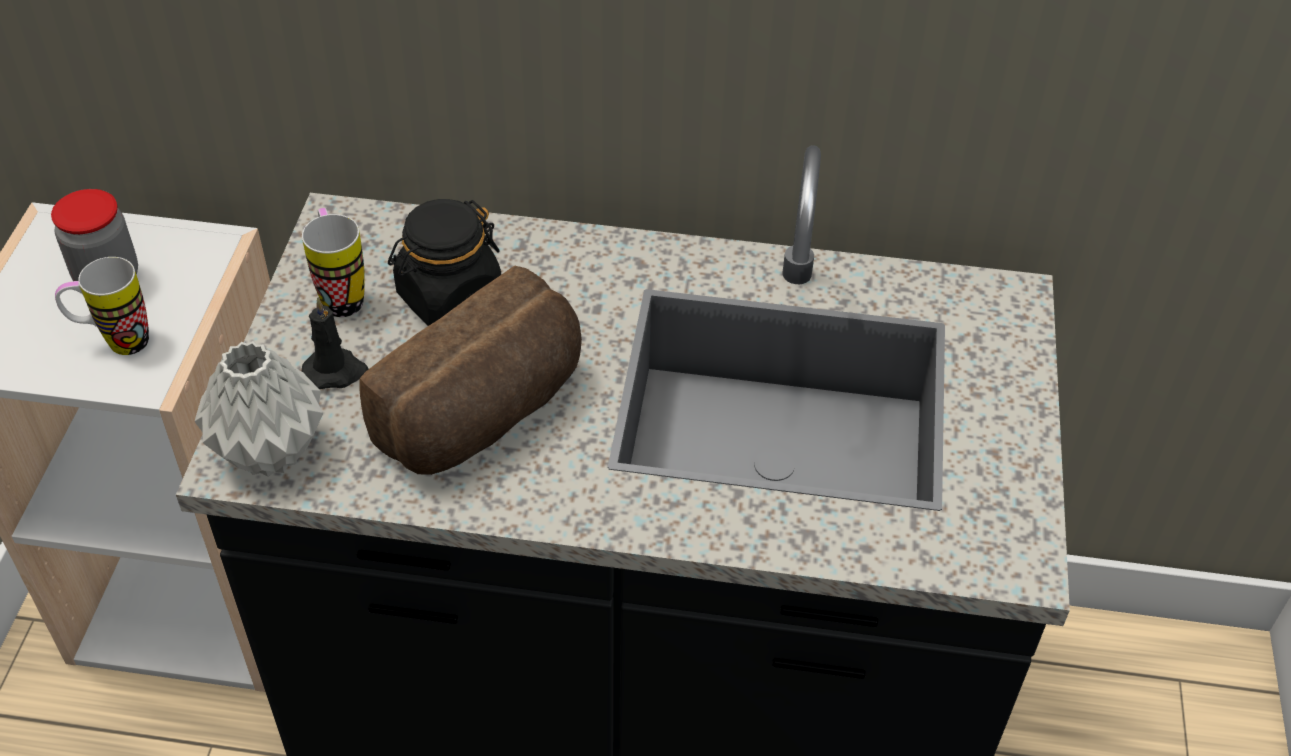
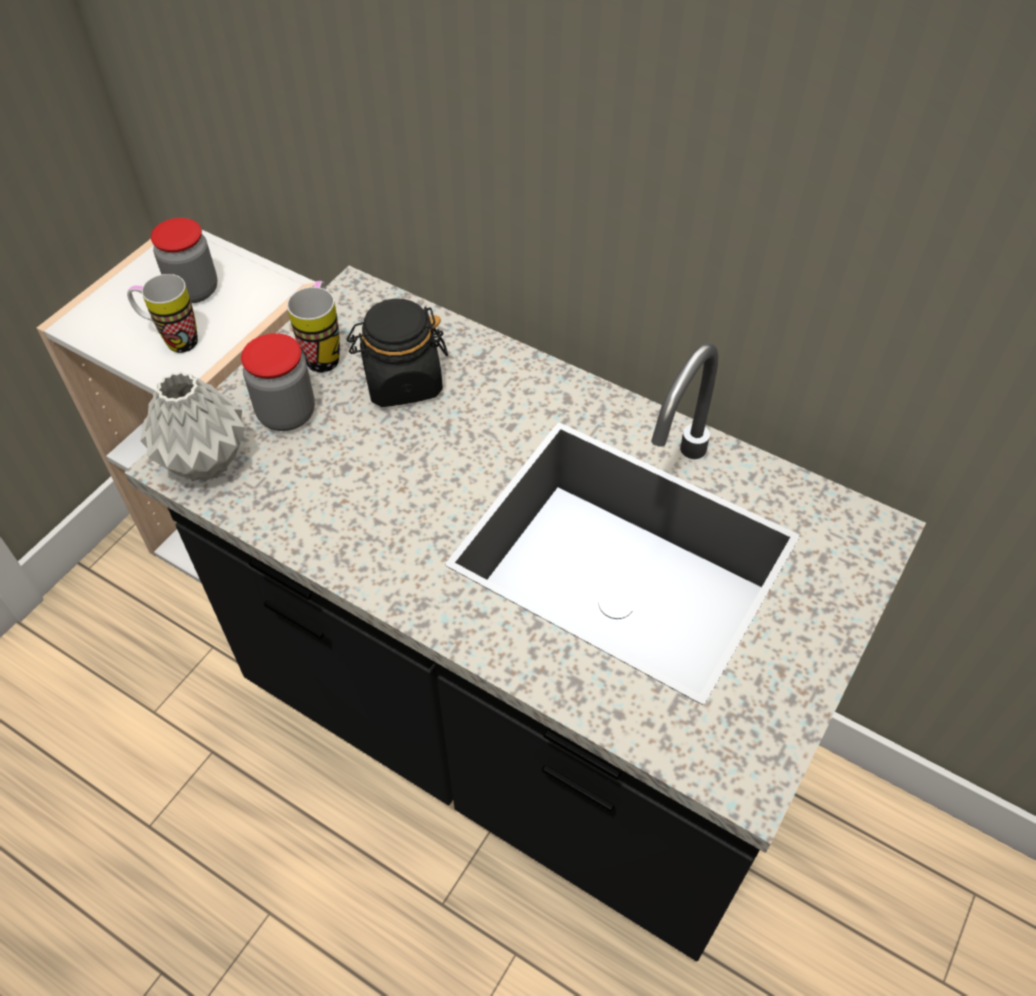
camera: 25 degrees right, 5 degrees up
black candle [302,297,369,389] -> jar [241,333,315,431]
bread [359,266,582,475] -> none

